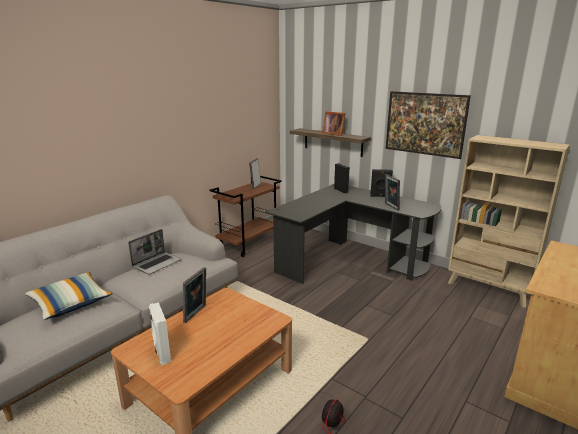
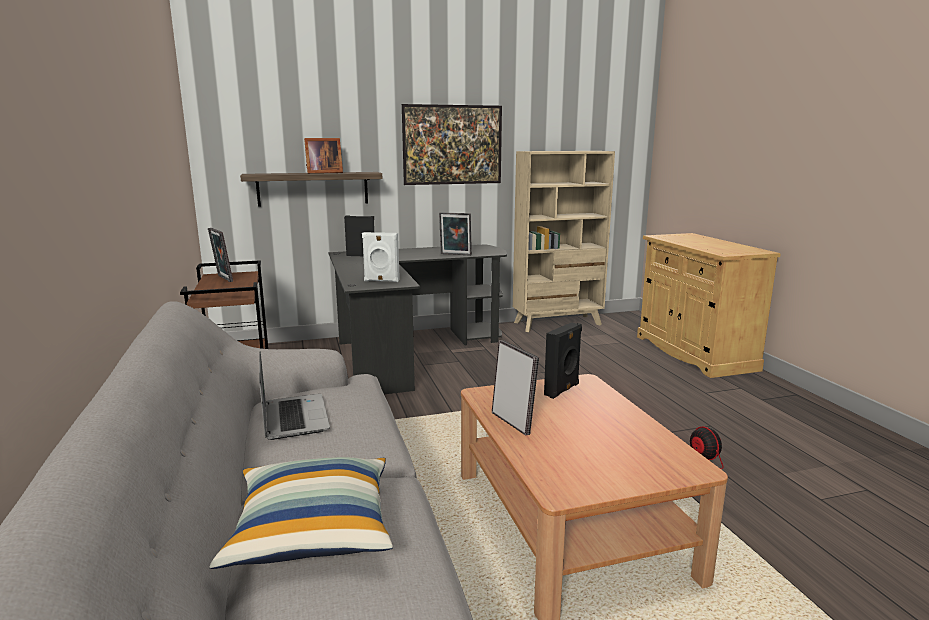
camera: 55 degrees left, 5 degrees down
white speaker [149,303,171,365] -> white speaker moved to [362,232,400,282]
black speaker [370,169,393,197] -> black speaker moved to [544,322,582,399]

